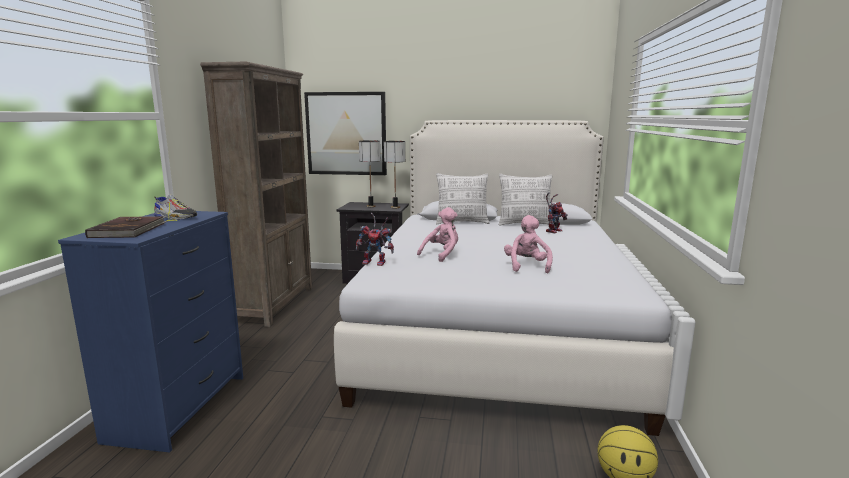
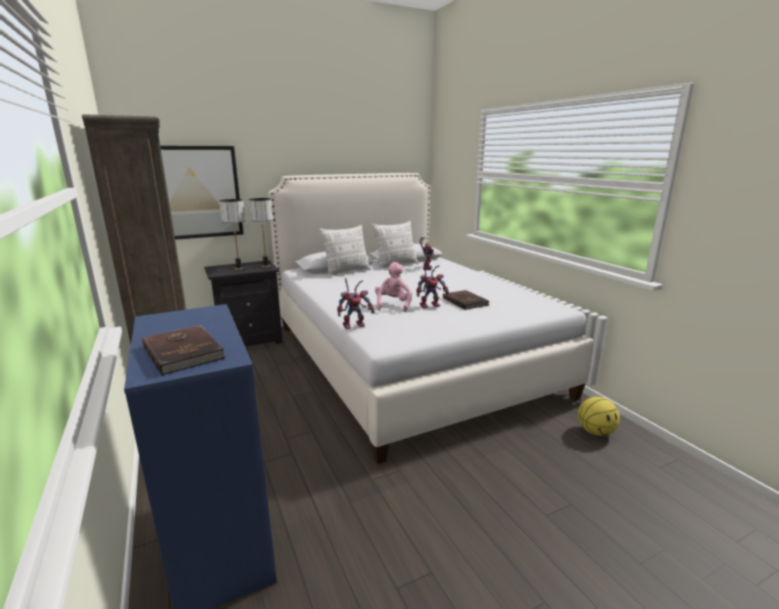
camera: 35 degrees left, 5 degrees up
shoe [154,194,197,221] -> none
pink plush toy [504,215,553,273] -> brown book [443,290,490,310]
none -> toy robot [416,263,449,308]

